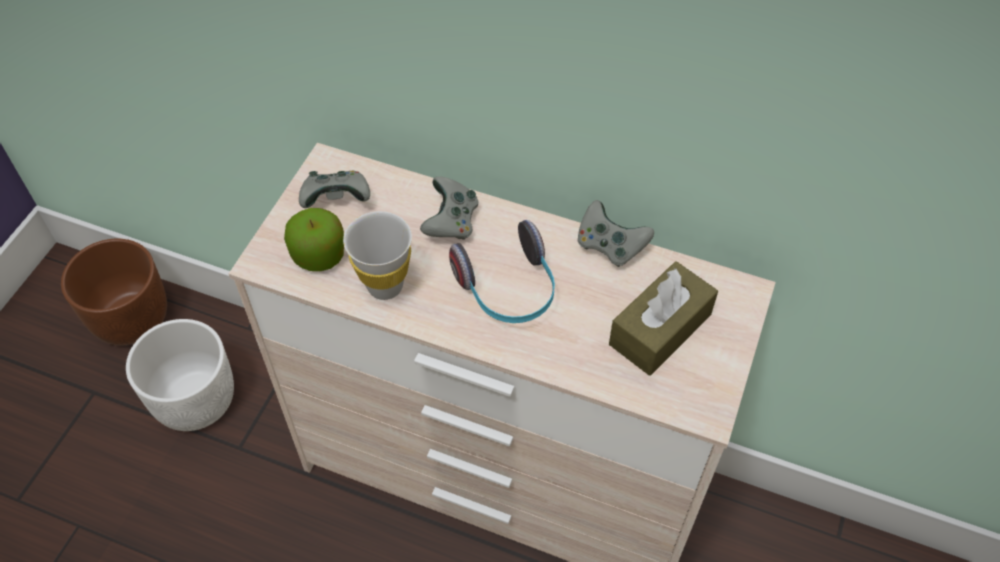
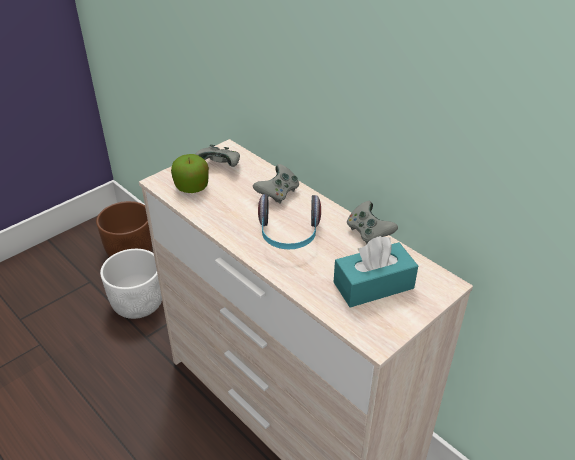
camera: 25 degrees right, 15 degrees down
white cup [343,211,412,300] -> none
brown tissue box [609,261,718,376] -> turquoise tissue box [334,236,418,308]

